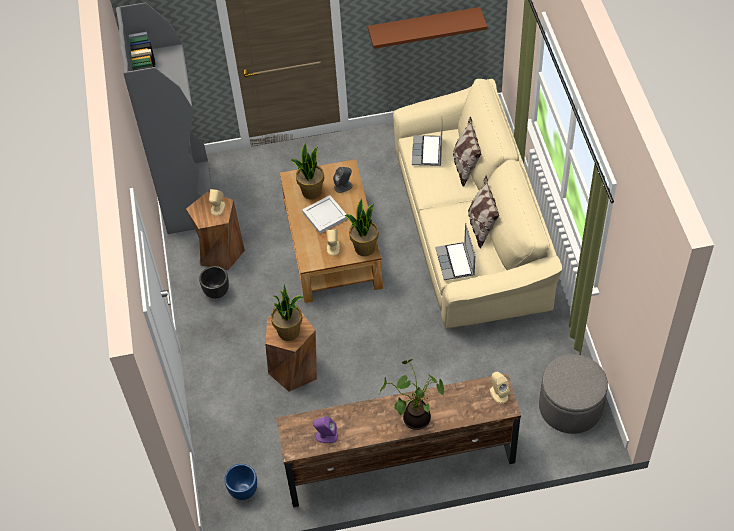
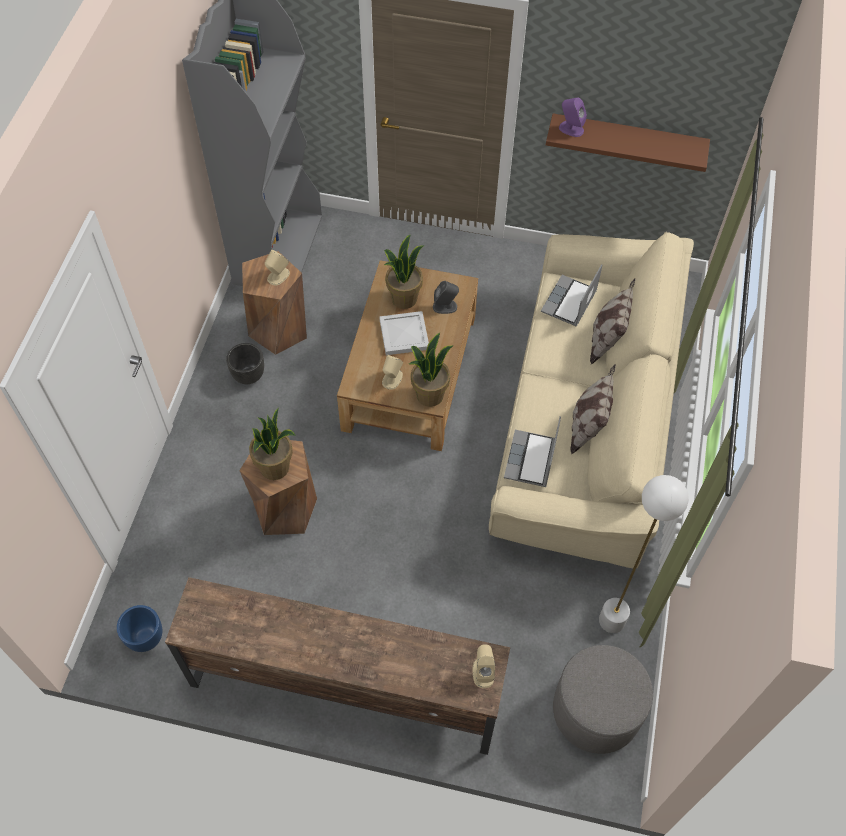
camera: 20 degrees right, 5 degrees up
purple speaker [313,416,338,443] -> purple speaker moved to [559,98,587,137]
potted plant [380,359,444,430] -> none
none -> white floor lamp [599,475,689,633]

